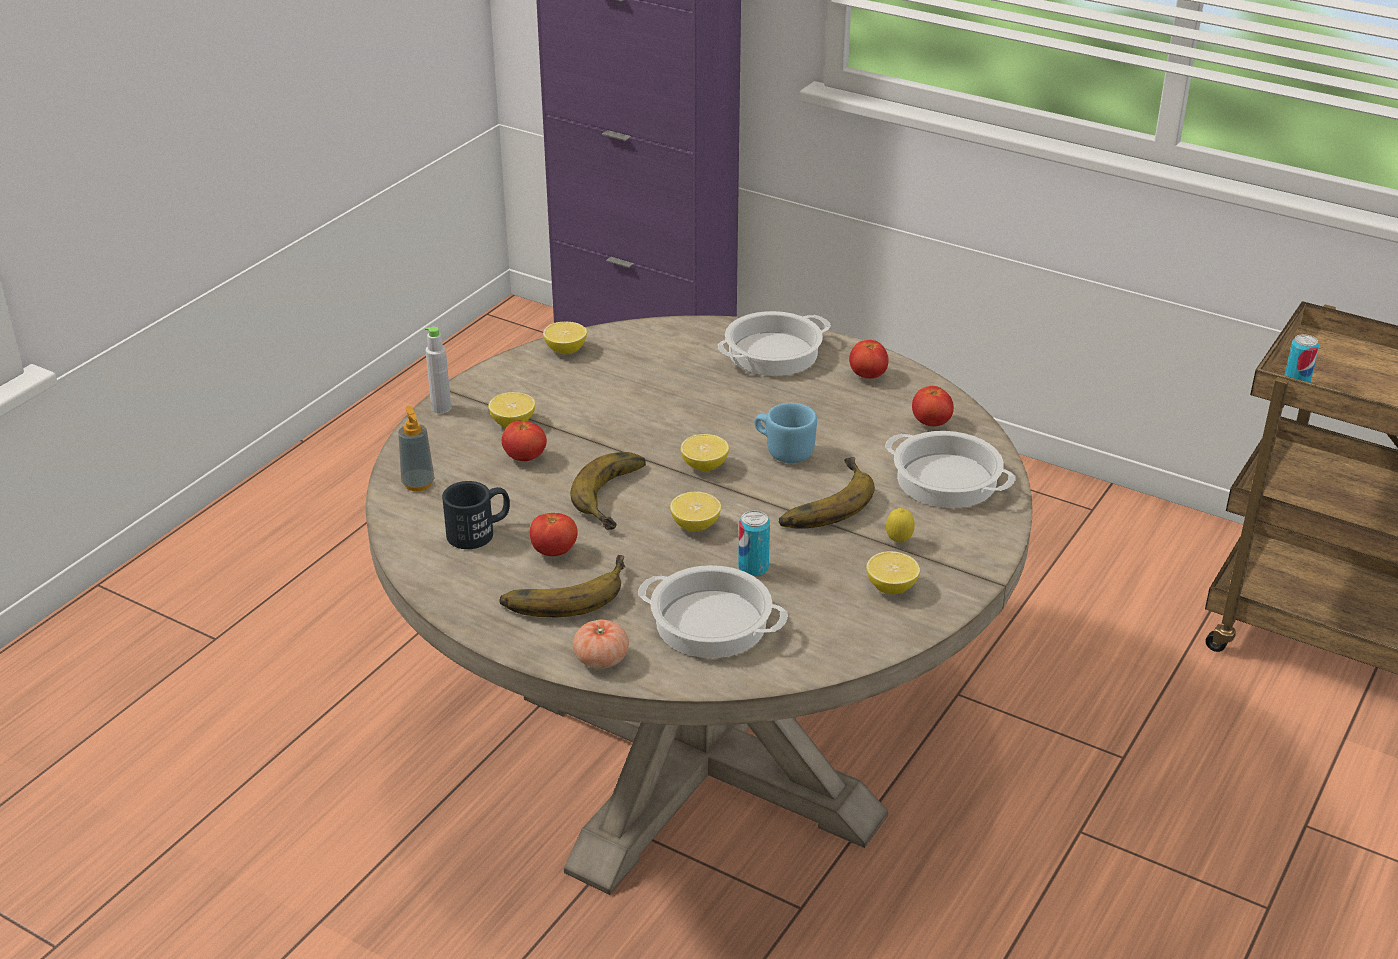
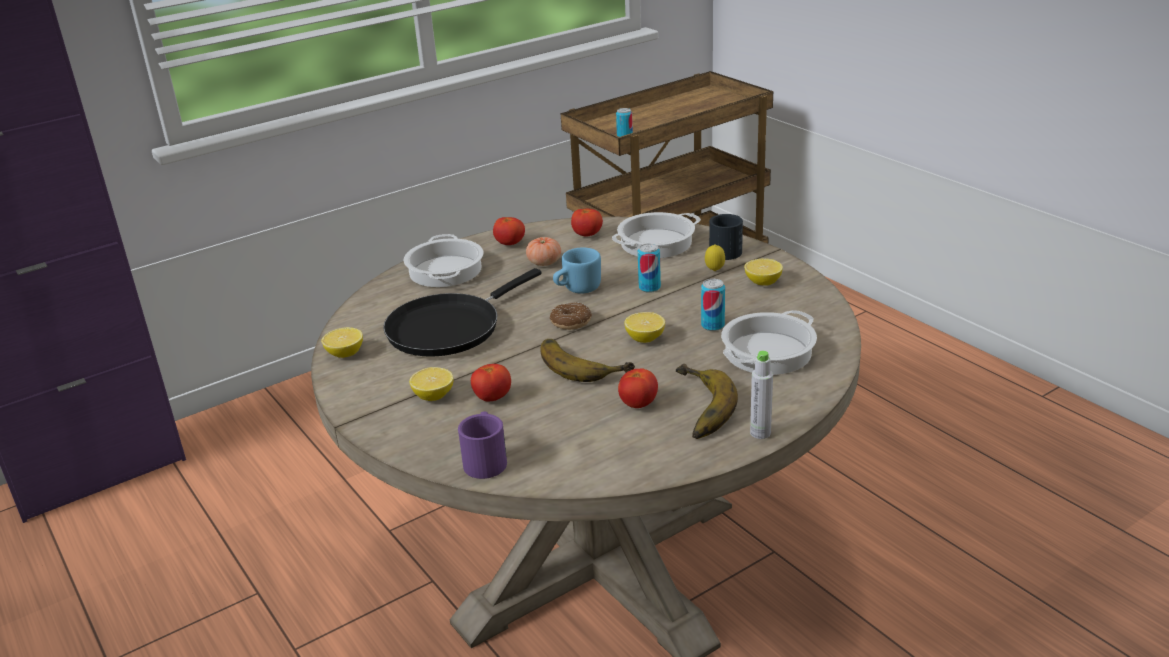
camera: 65 degrees left, 5 degrees down
soap dispenser [398,406,435,491] -> purple mug [458,411,507,479]
grey bottle [425,327,451,414] -> grey bottle moved to [750,351,773,439]
black mug [442,481,510,549] -> black mug moved to [709,214,743,260]
tomato [573,619,629,669] -> tomato moved to [526,237,561,266]
lemon [681,434,729,471] -> donut [550,302,592,330]
banana [779,457,875,529] -> can [638,243,661,293]
none -> black frying pan [383,268,541,356]

